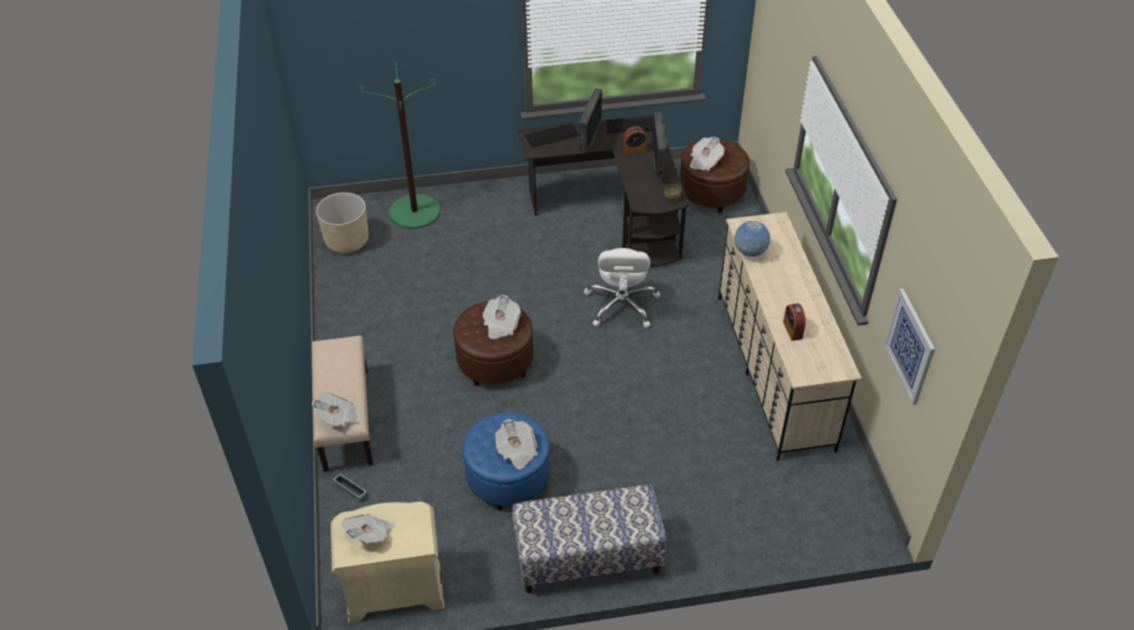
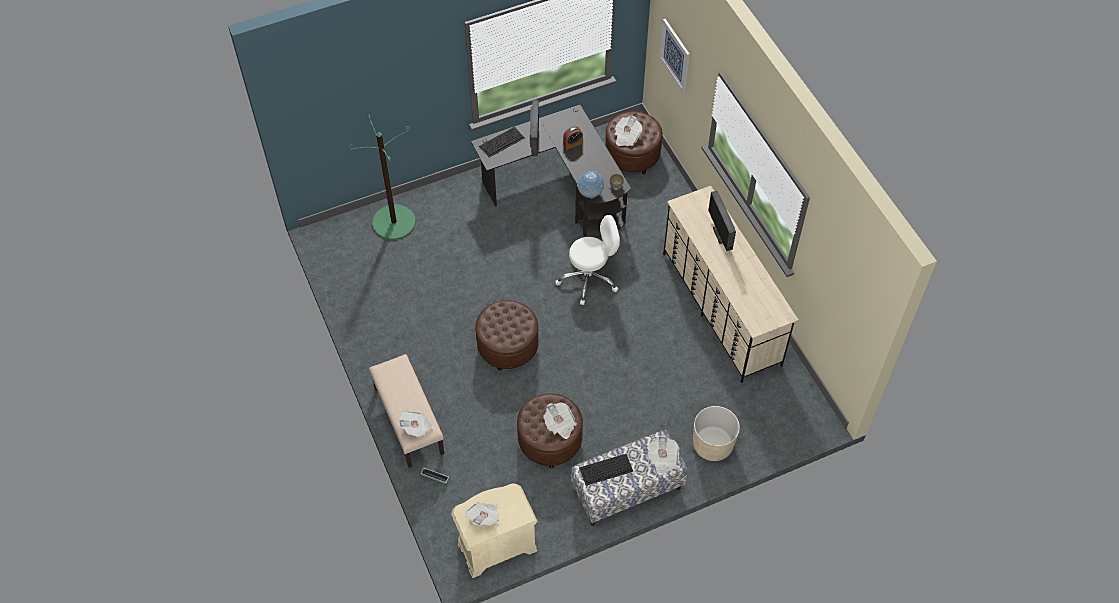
camera: 15 degrees left, 10 degrees up
beige planter [316,192,369,253] -> beige planter moved to [693,406,740,461]
blue ottoman [463,412,550,511] -> brown ottoman [517,394,583,468]
newspaper [482,295,521,339] -> newspaper moved to [647,435,679,475]
white office chair [584,248,661,328] -> white office chair turned 90 degrees counterclockwise [555,215,620,305]
keyboard [605,118,653,133] -> keyboard moved to [579,454,633,486]
monitor [652,111,668,177] -> monitor moved to [708,191,736,251]
globe [734,221,770,257] -> globe moved to [577,171,604,198]
alarm clock [783,303,806,341] -> none
picture [883,289,935,405] -> picture moved to [660,19,690,92]

